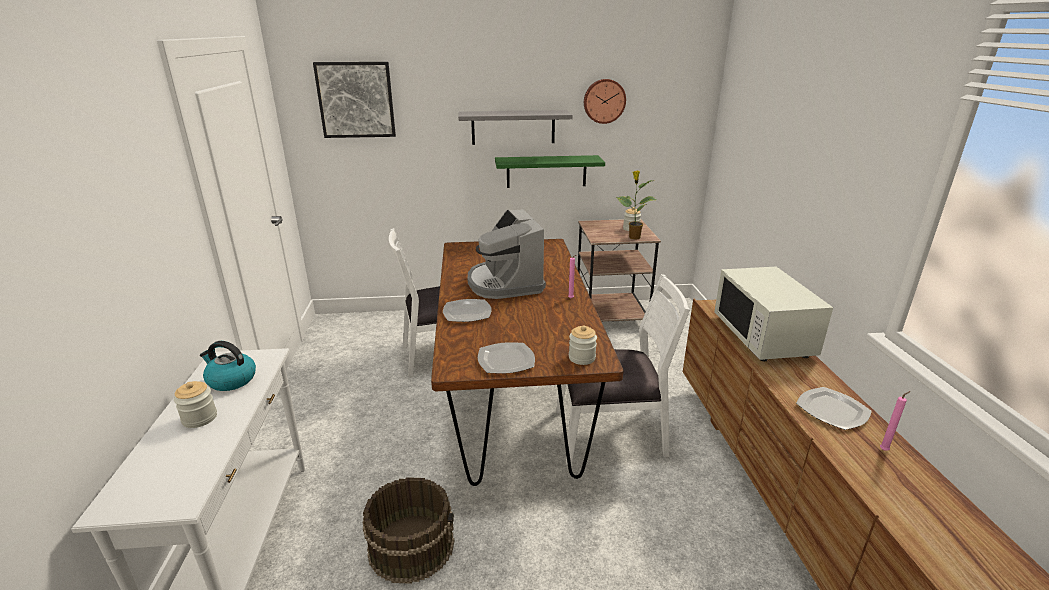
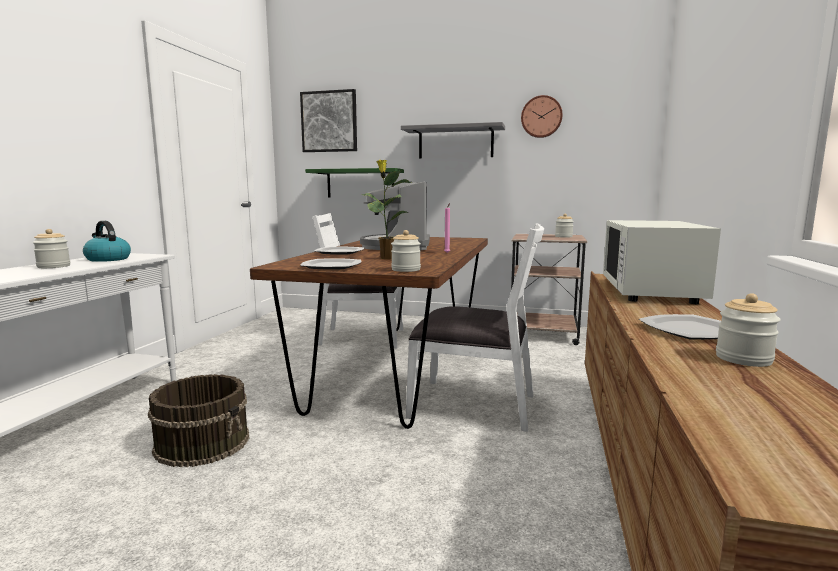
camera: 20 degrees right, 15 degrees down
green shelf [495,155,605,188] -> green shelf moved to [305,168,404,198]
potted plant [616,170,657,240] -> potted plant moved to [362,159,411,259]
pink candle [880,391,911,451] -> jar [716,293,780,367]

